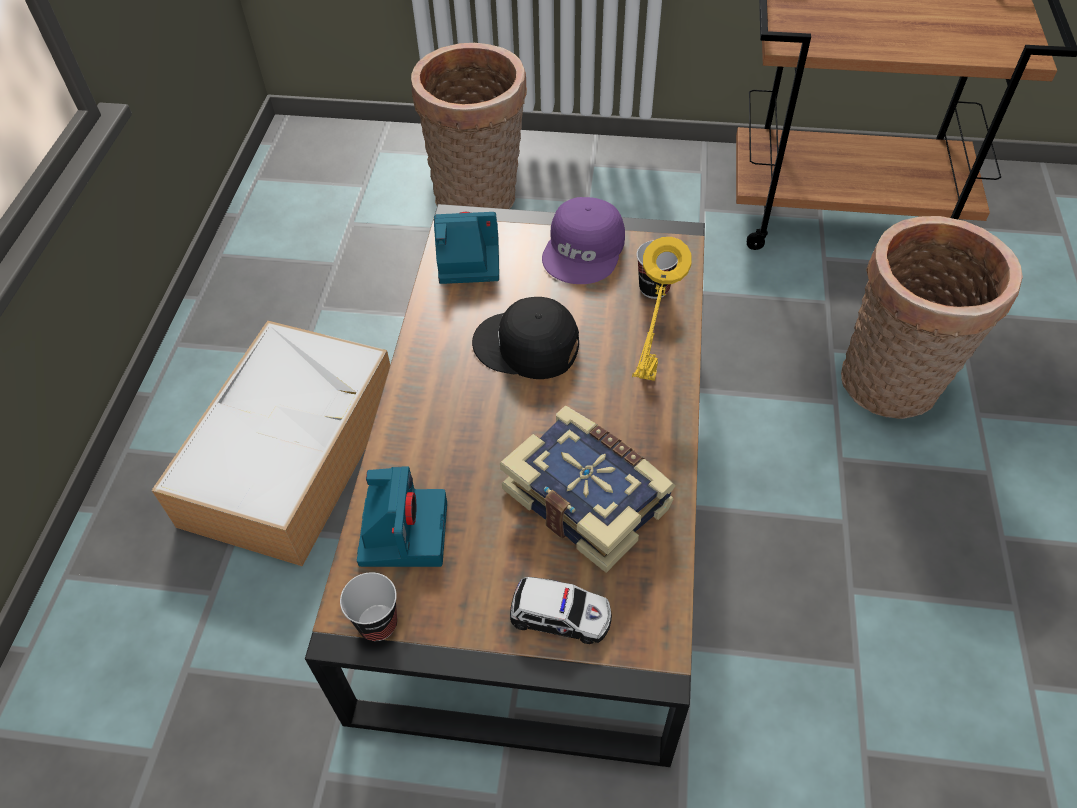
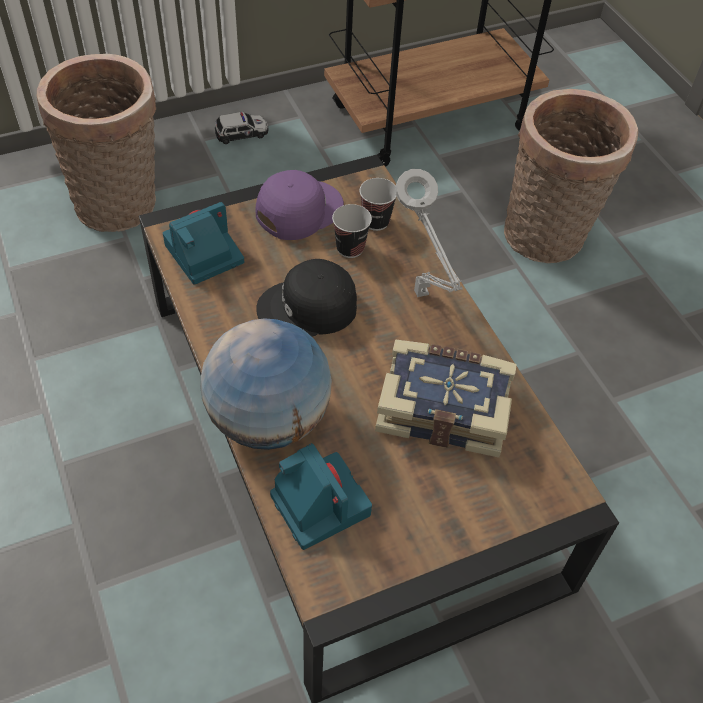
camera: 35 degrees left, 0 degrees up
storage box [152,321,390,566] -> none
cup [340,572,397,641] -> cup moved to [332,204,372,258]
toy car [510,577,612,644] -> toy car moved to [215,111,269,144]
purple cap [542,197,625,284] -> purple cap turned 120 degrees counterclockwise [255,170,344,240]
yellow table lamp [632,237,691,381] -> grey table lamp [395,169,463,297]
none -> globe [200,318,332,450]

